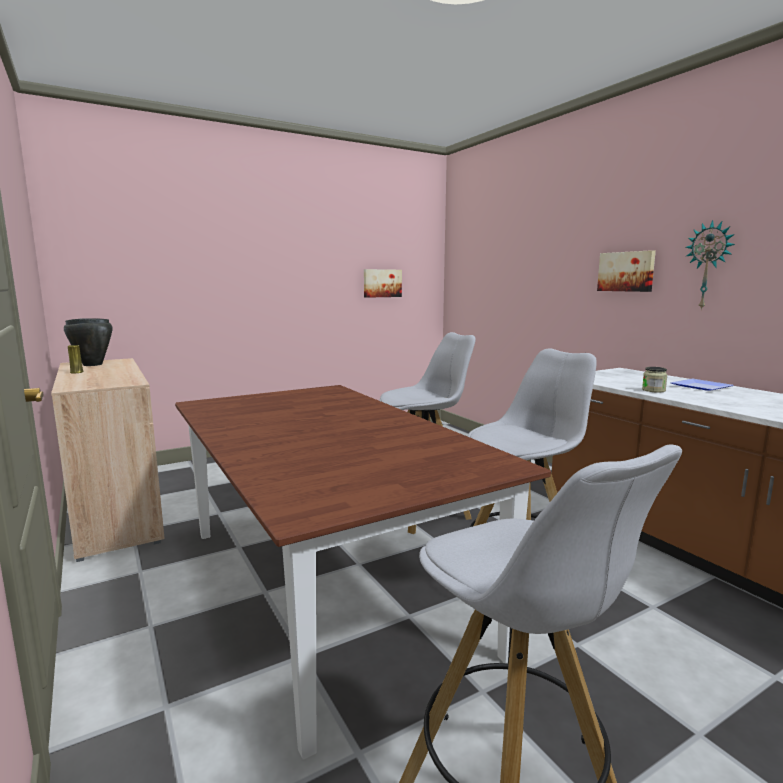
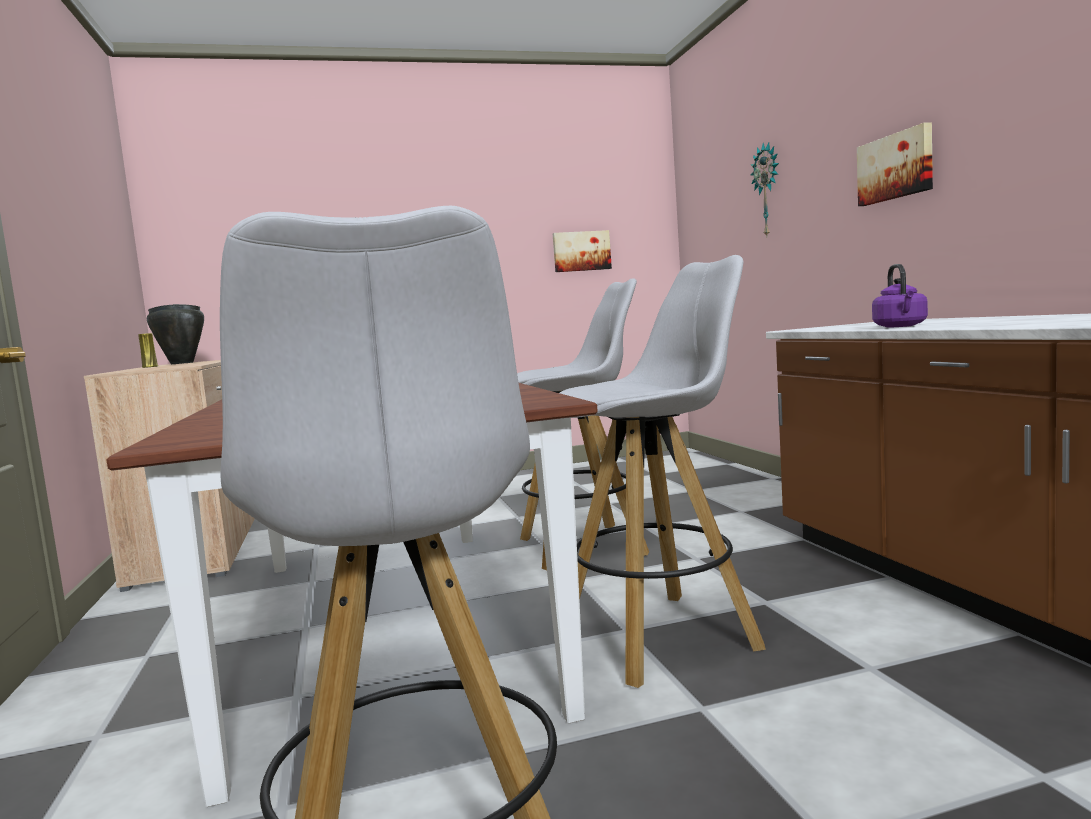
camera: 15 degrees right, 5 degrees down
jar [642,367,668,393] -> purple kettle [872,264,928,328]
plate [671,379,734,391] -> none
wall clock [686,220,735,311] -> wall clock moved to [750,142,779,237]

